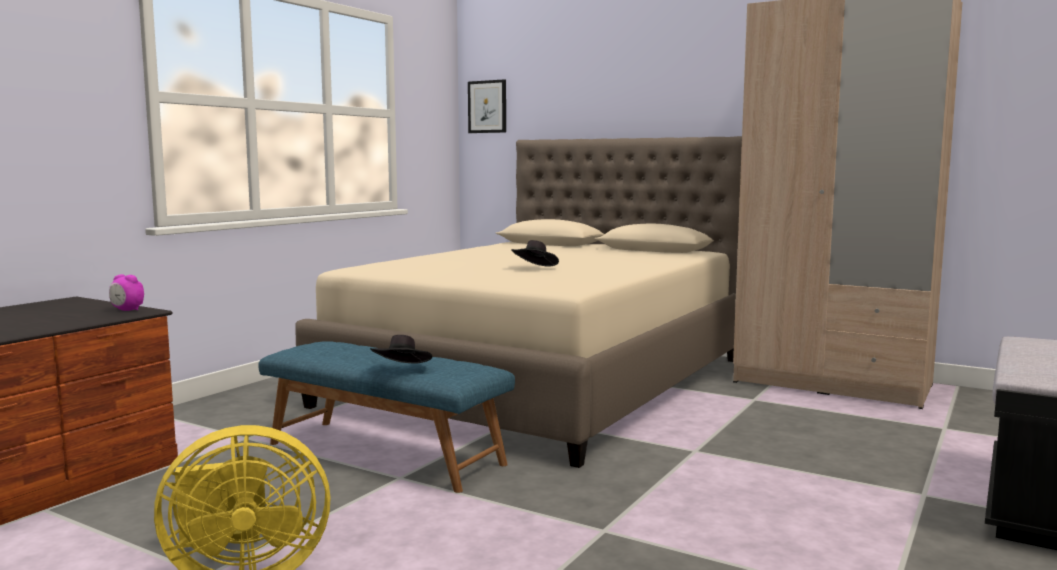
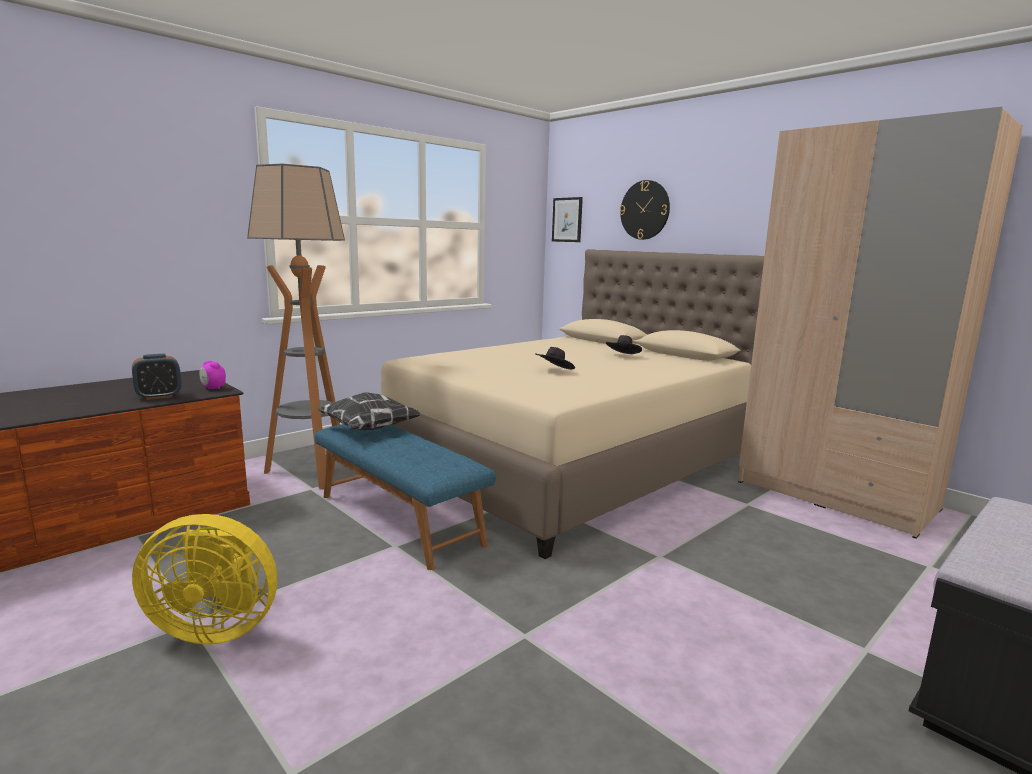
camera: 15 degrees right, 5 degrees up
black hat [370,335,432,363] -> black hat moved to [606,335,642,354]
none -> alarm clock [132,354,181,400]
none -> floor lamp [247,164,345,490]
none -> pillow [317,393,421,430]
none -> wall clock [620,180,670,240]

